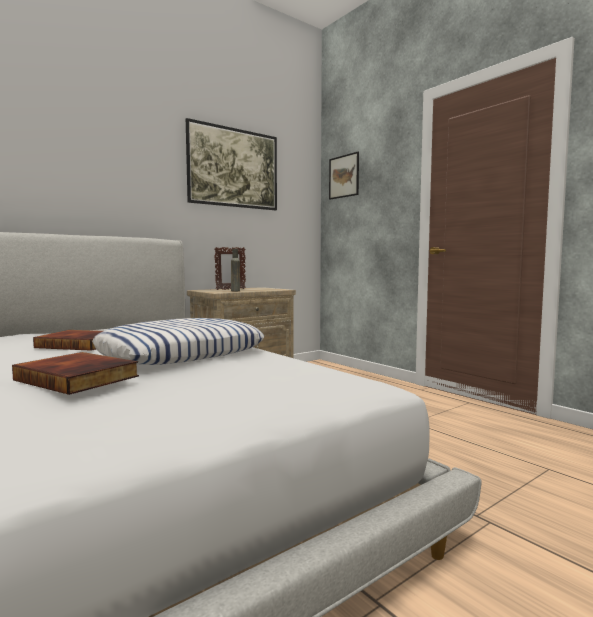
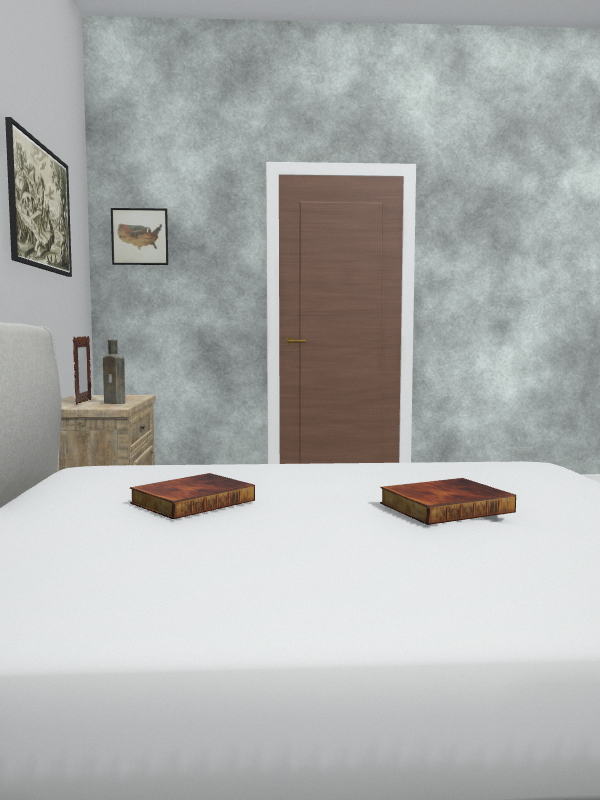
camera: 55 degrees left, 0 degrees up
pillow [92,318,264,365] -> none

